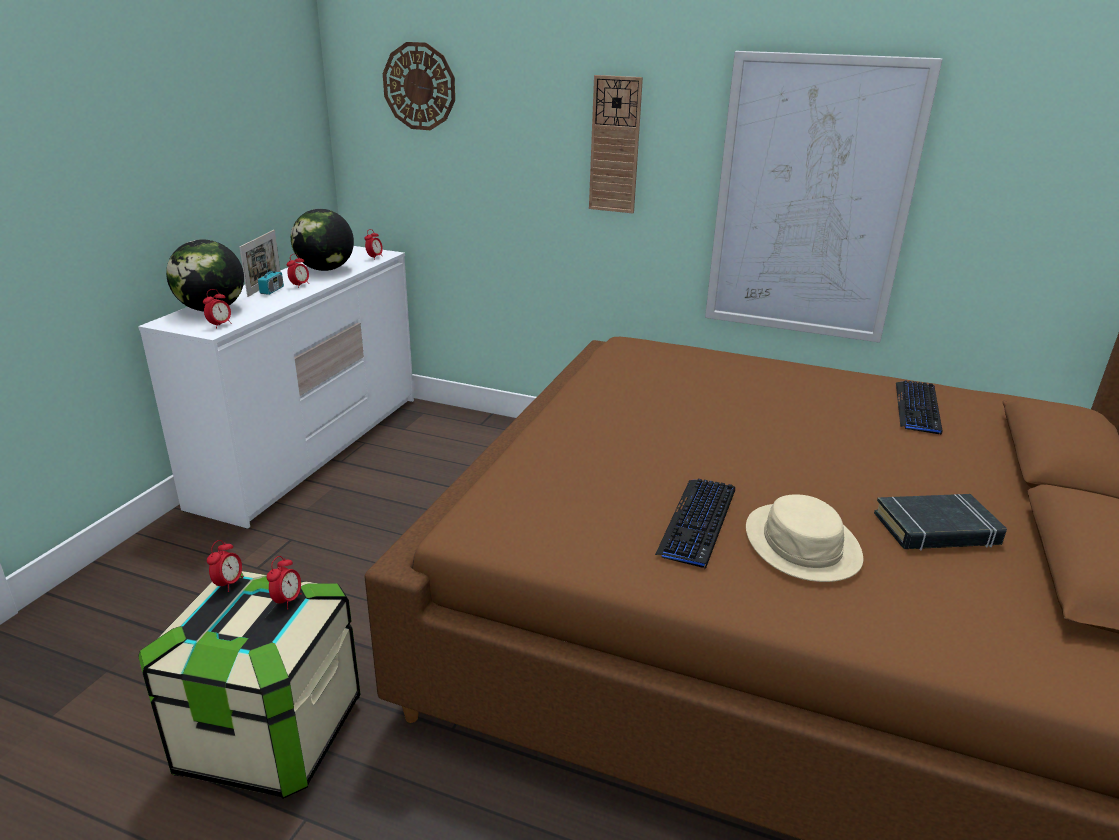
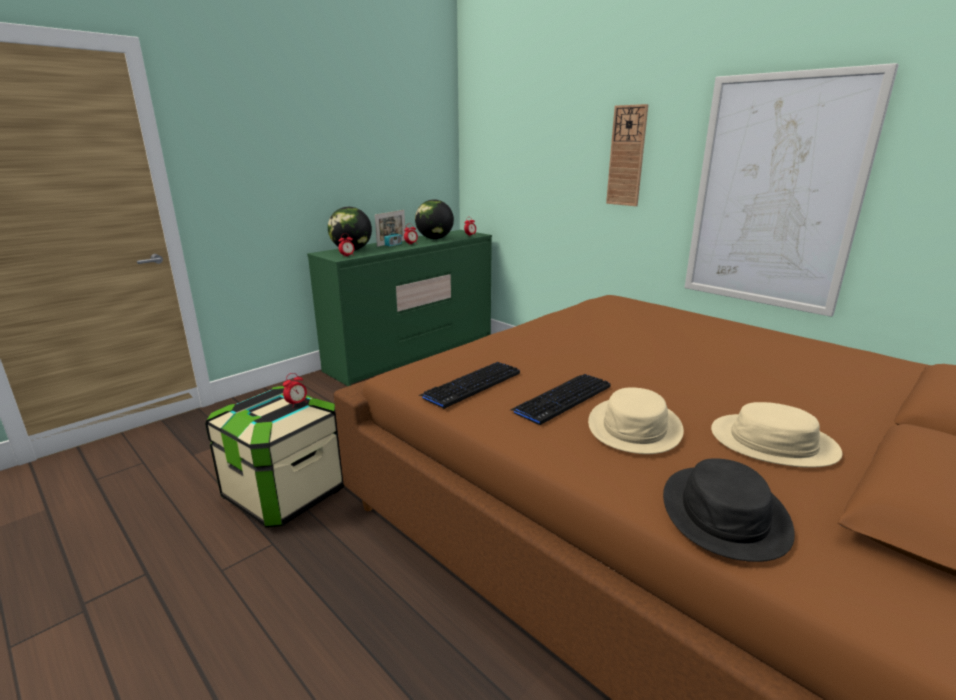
camera: 25 degrees right, 5 degrees down
white dresser [138,246,414,529] -> green dresser [307,230,492,386]
alarm clock [207,540,243,592] -> none
wall clock [383,42,455,130] -> none
black book [874,494,1007,551] -> beige hat [711,402,842,468]
keyboard [896,380,942,435] -> keyboard moved to [418,362,520,409]
none -> black hat [663,458,795,562]

